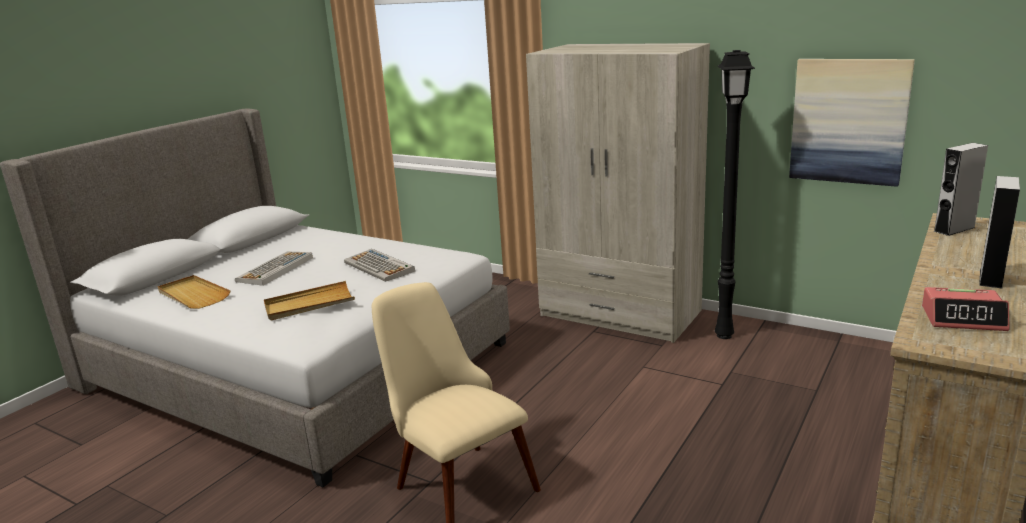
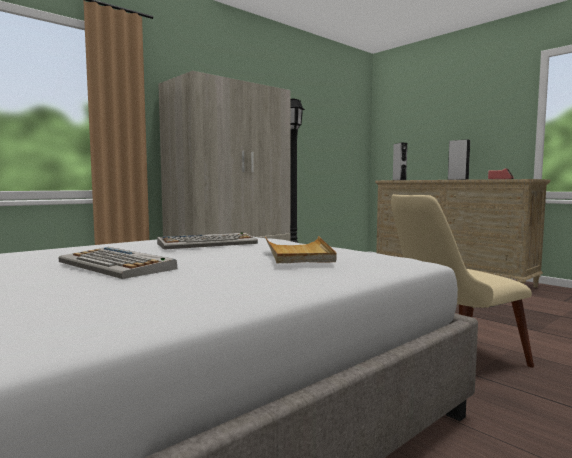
camera: 75 degrees left, 15 degrees down
beige tray [158,275,231,309] -> none
picture [789,59,915,187] -> none

